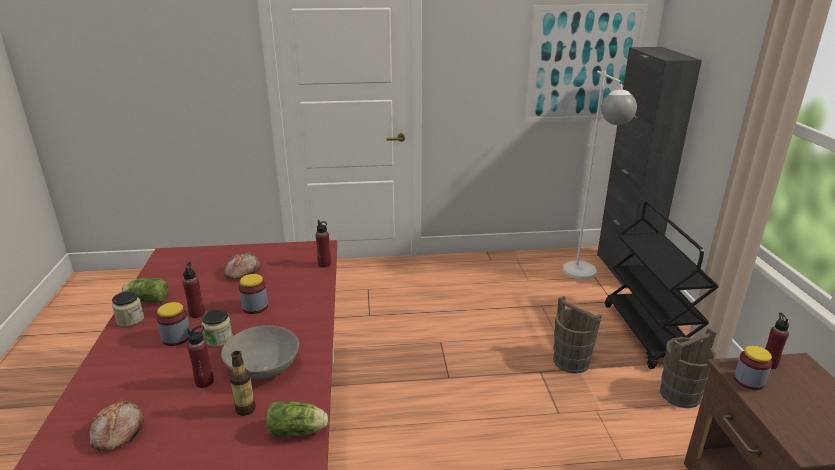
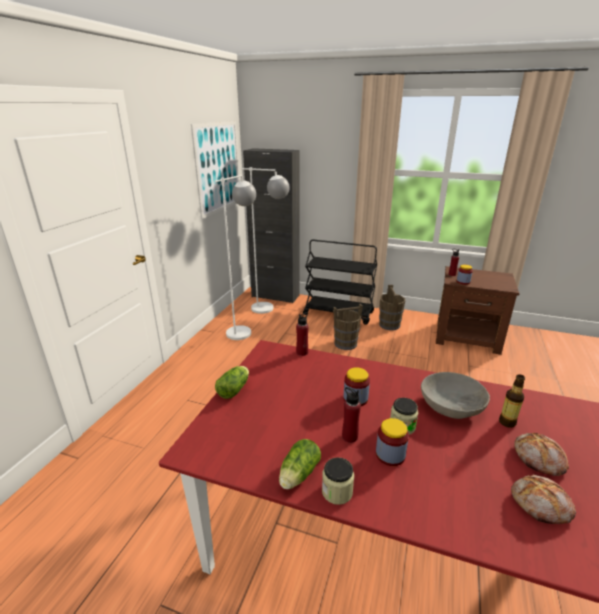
camera: 65 degrees left, 0 degrees up
red bottle [187,325,214,388] -> none
bread [224,252,261,279] -> bread moved to [514,433,569,476]
lettuce [266,401,328,437] -> lettuce moved to [215,366,249,399]
none -> white floor lamp [215,175,256,340]

